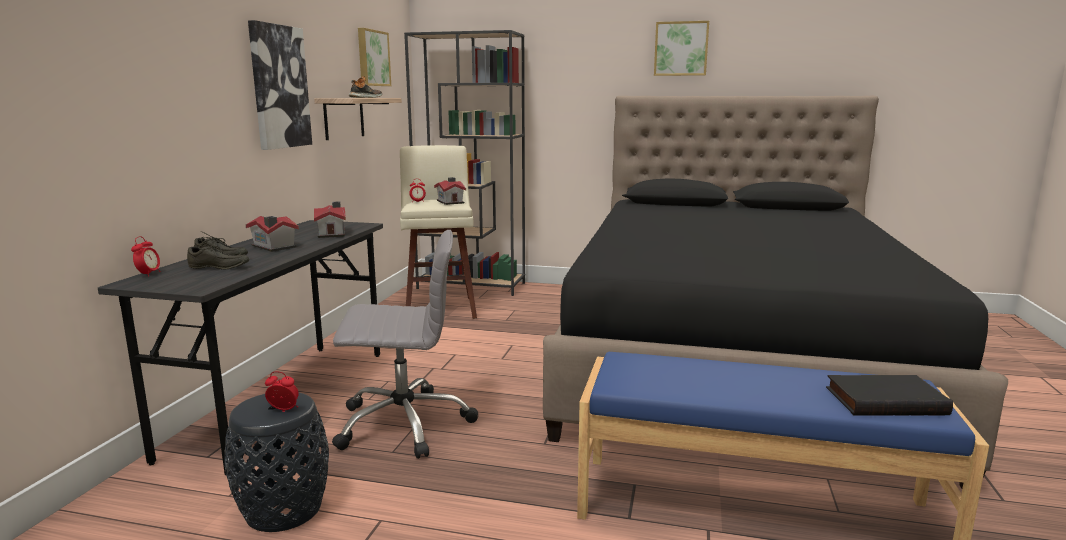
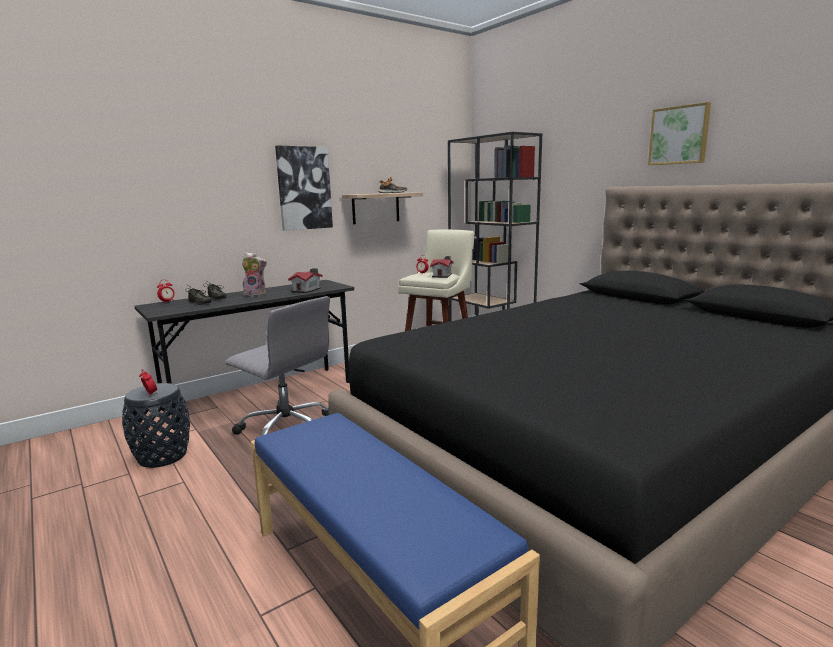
camera: 40 degrees right, 0 degrees up
toy house [246,216,299,252] -> plush toy [242,252,267,297]
picture [358,28,391,86] -> none
black book [826,375,953,416] -> none

